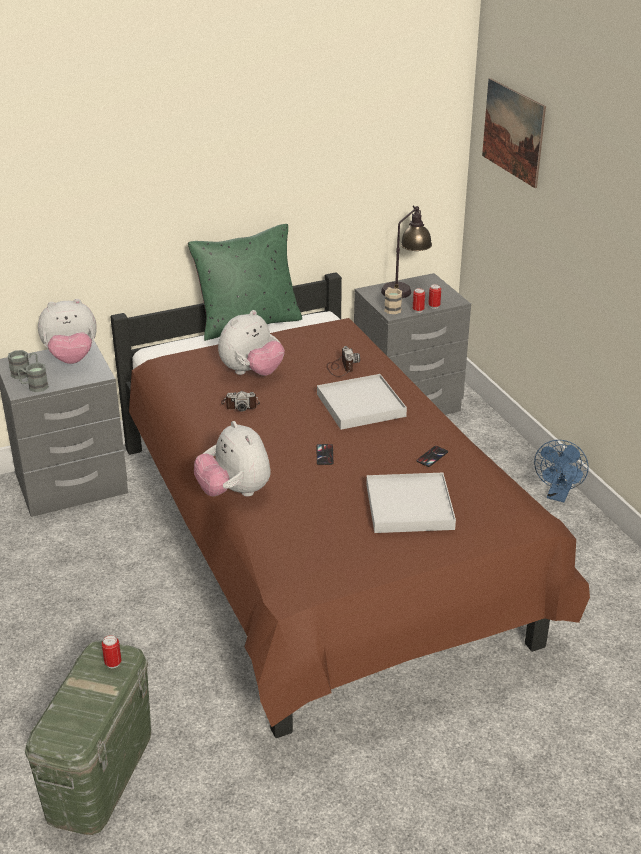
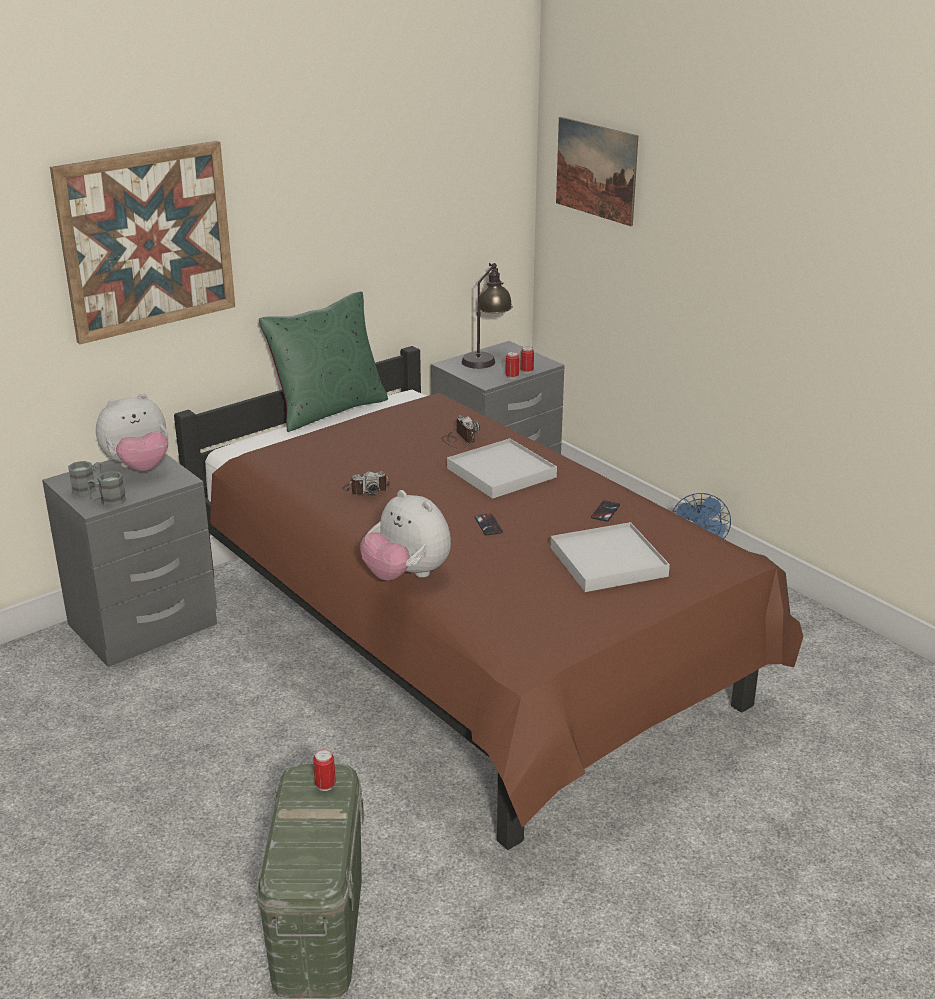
camera: 15 degrees left, 5 degrees down
plush toy [218,310,285,376] -> none
beige mug [384,287,402,314] -> none
none -> picture [50,141,235,344]

